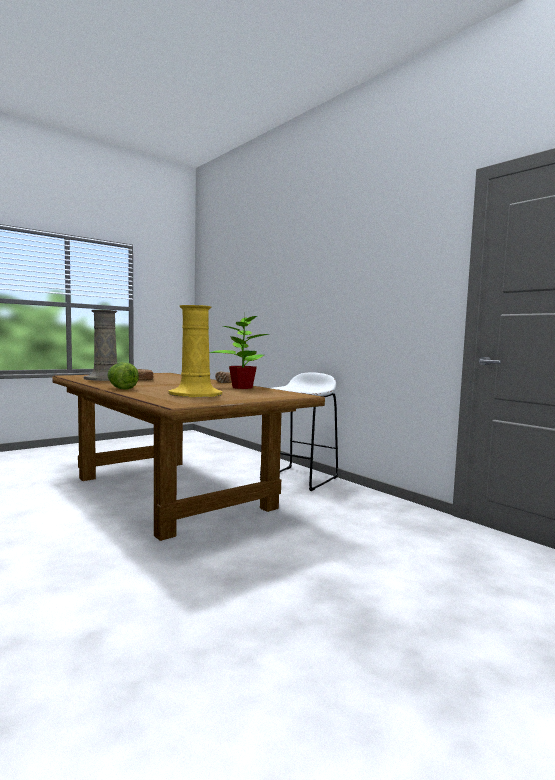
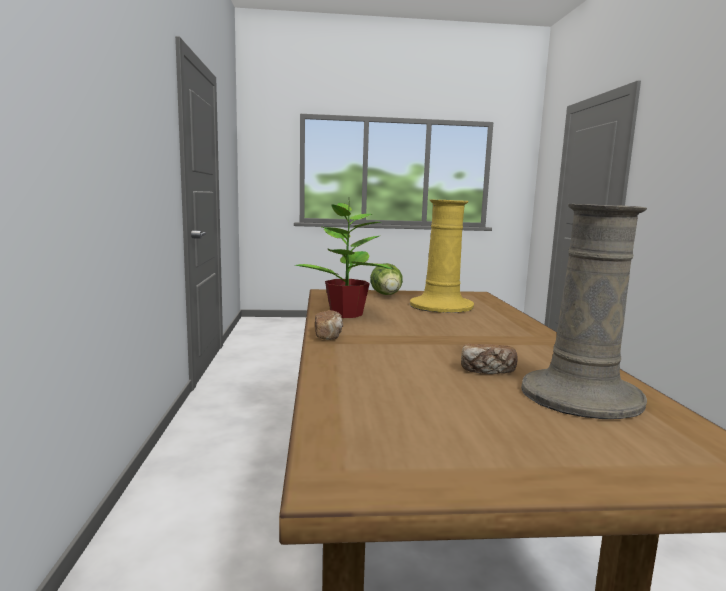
camera: 145 degrees left, 5 degrees up
lettuce [108,362,139,390] -> lettuce moved to [370,263,403,295]
white stool [260,372,338,491] -> none

